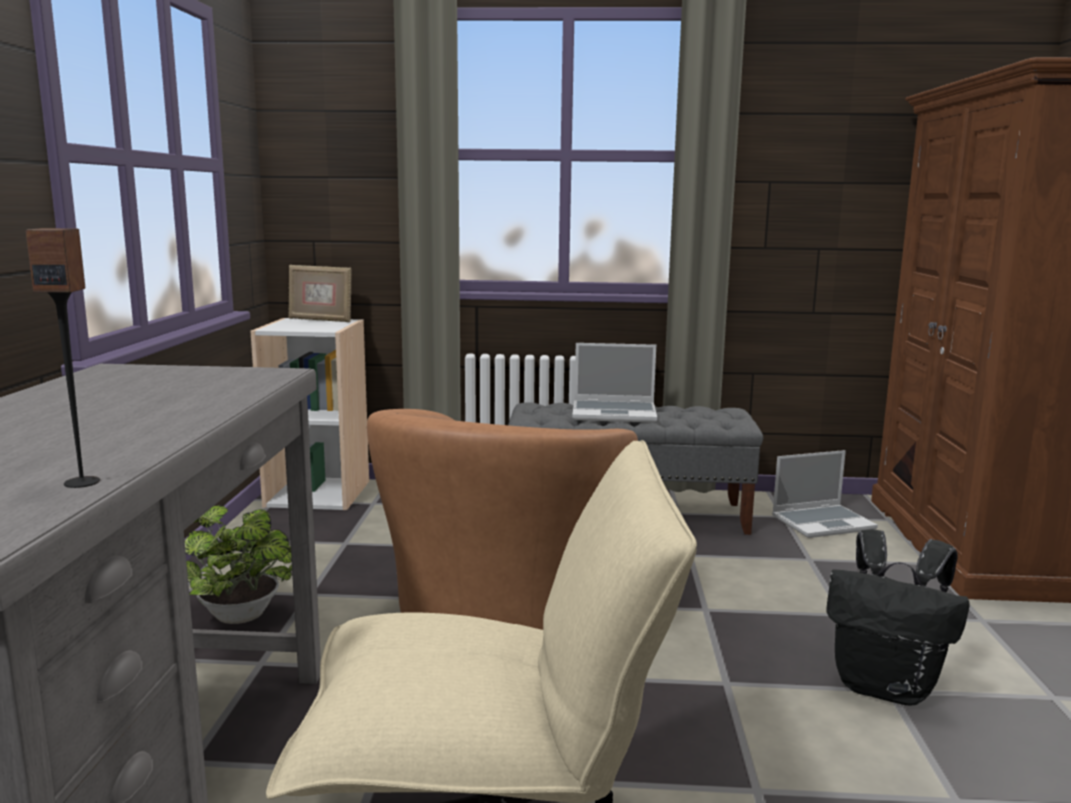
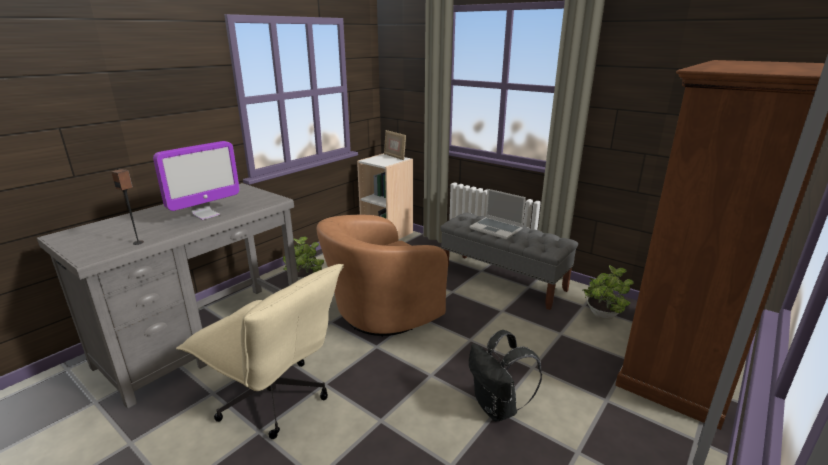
camera: 35 degrees right, 10 degrees up
laptop [772,450,878,538] -> potted plant [583,265,634,319]
none -> monitor [153,141,240,220]

